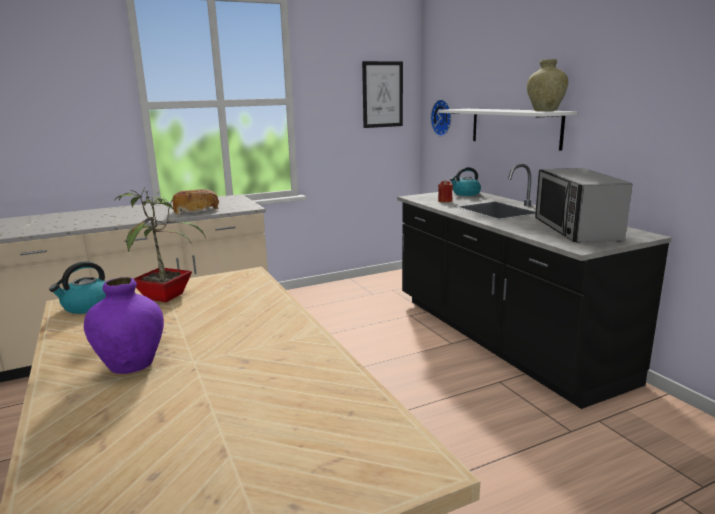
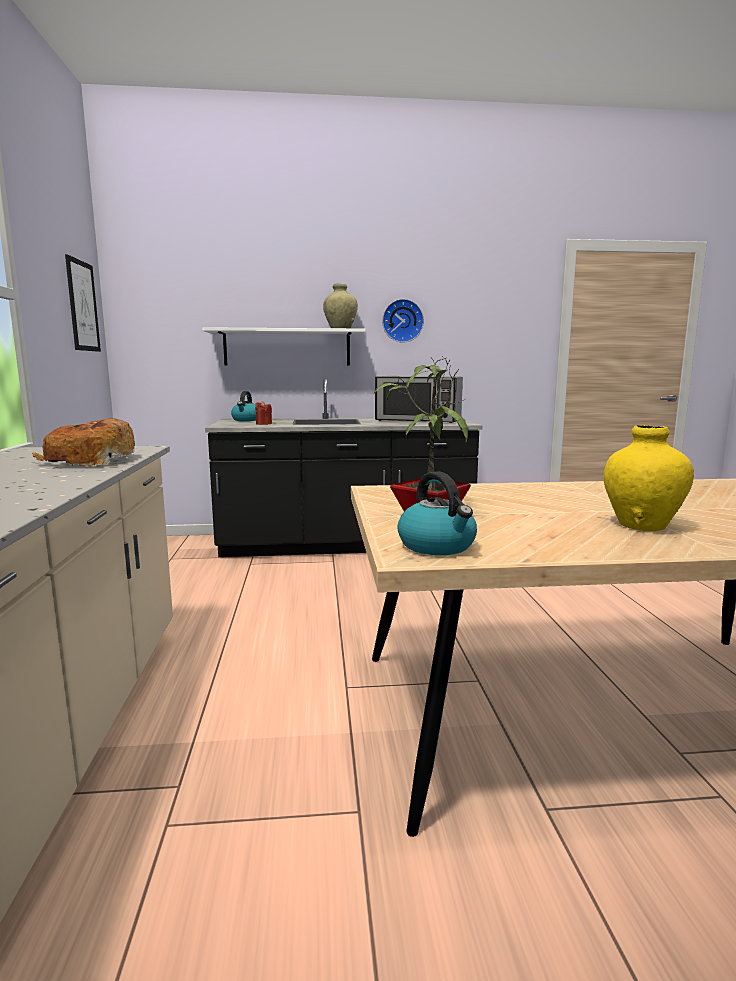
camera: 70 degrees left, 5 degrees down
purple vase [84,277,164,374] -> yellow vase [603,425,694,531]
wall clock [430,99,451,137] -> wall clock moved to [382,299,424,343]

